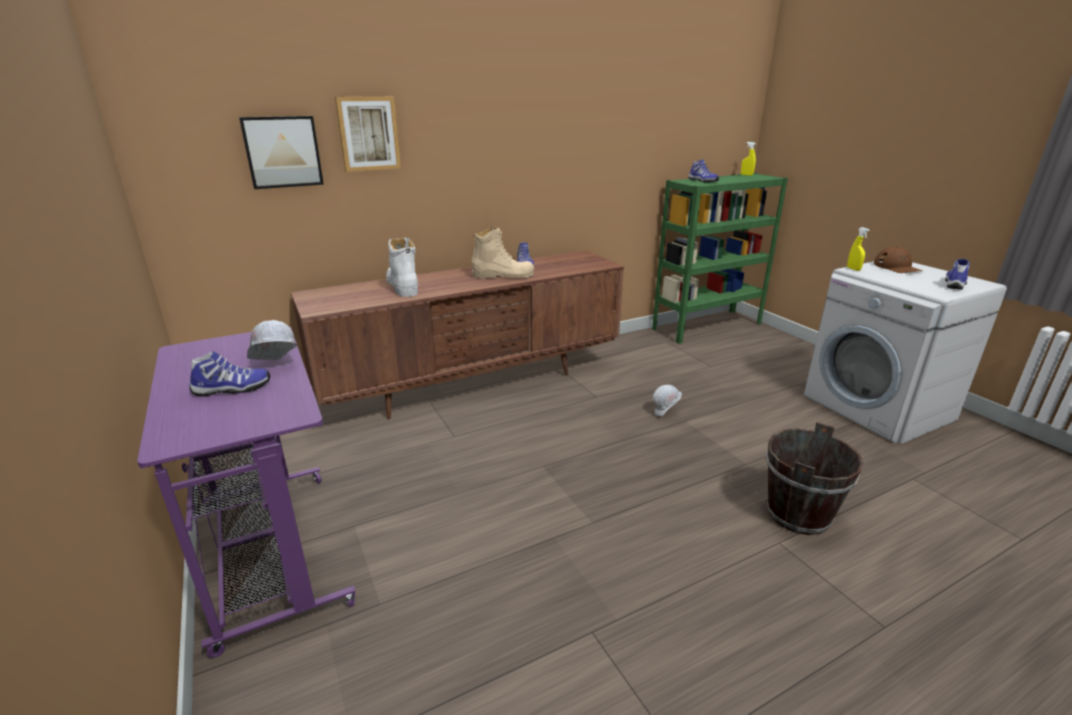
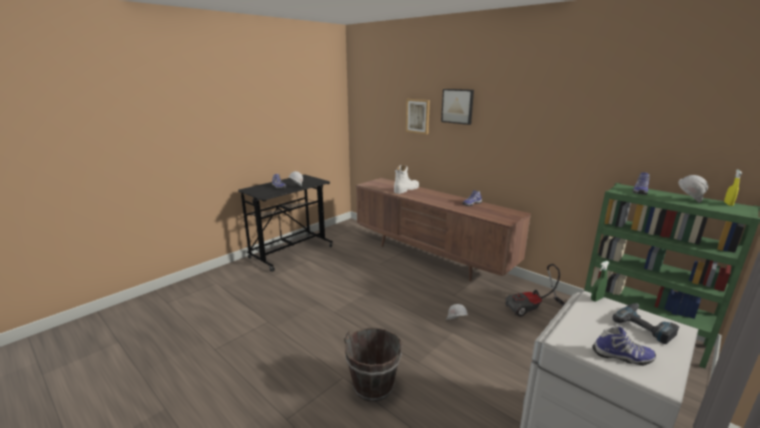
camera: 70 degrees right, 5 degrees down
purple desk [137,326,355,658] -> black desk [238,175,333,272]
picture [239,116,324,189] -> picture moved to [441,89,474,125]
beige boot [472,226,534,279] -> none
yellow spray bottle [847,227,870,271] -> green spray bottle [591,261,610,301]
brown cap [874,247,923,273] -> power drill [612,303,679,344]
none -> vacuum cleaner [505,264,565,316]
none -> white hard hat [678,175,708,203]

